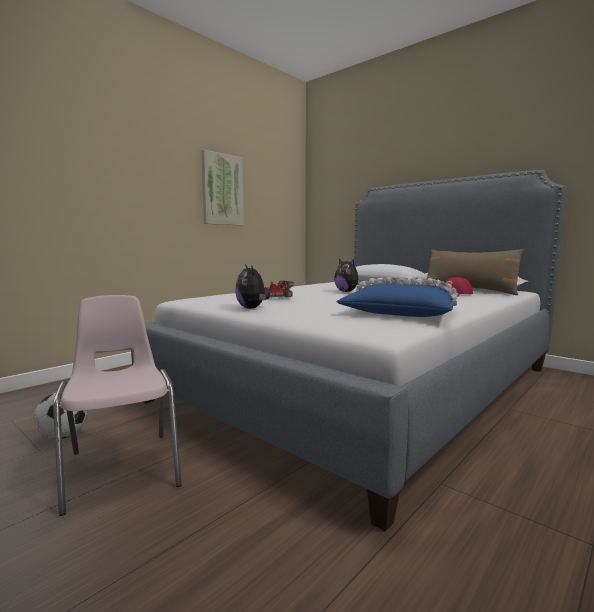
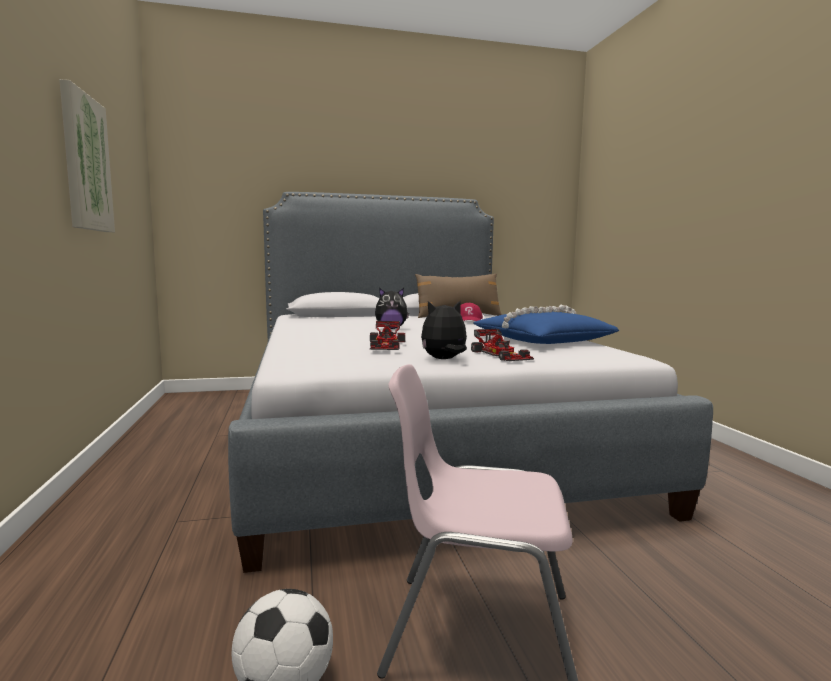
camera: 55 degrees left, 0 degrees up
plush toy [235,264,270,309] -> plush toy turned 150 degrees clockwise [421,301,467,359]
none -> toy car [471,329,534,361]

